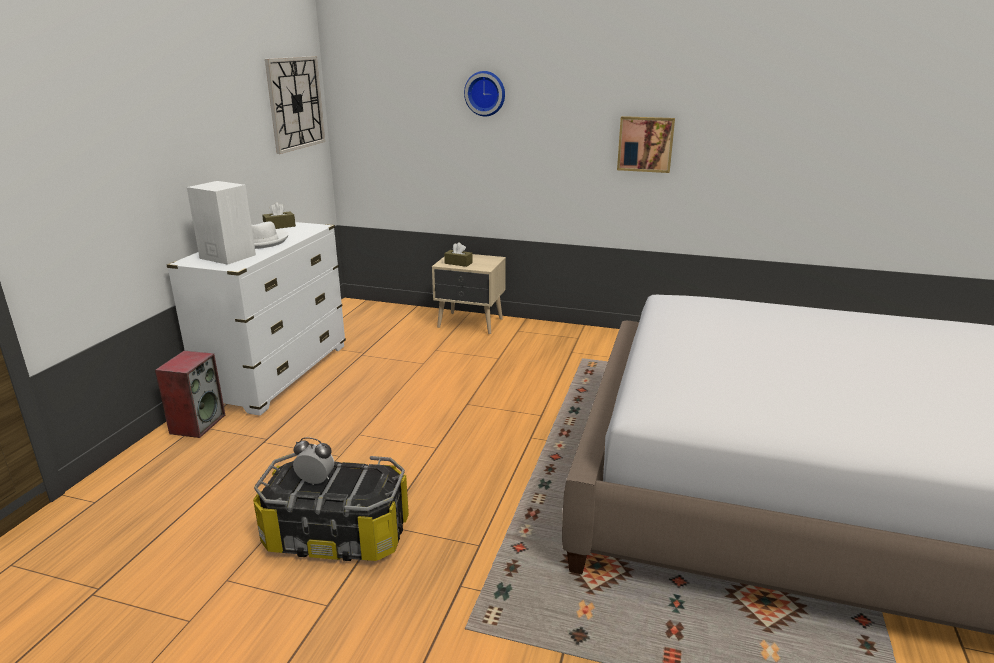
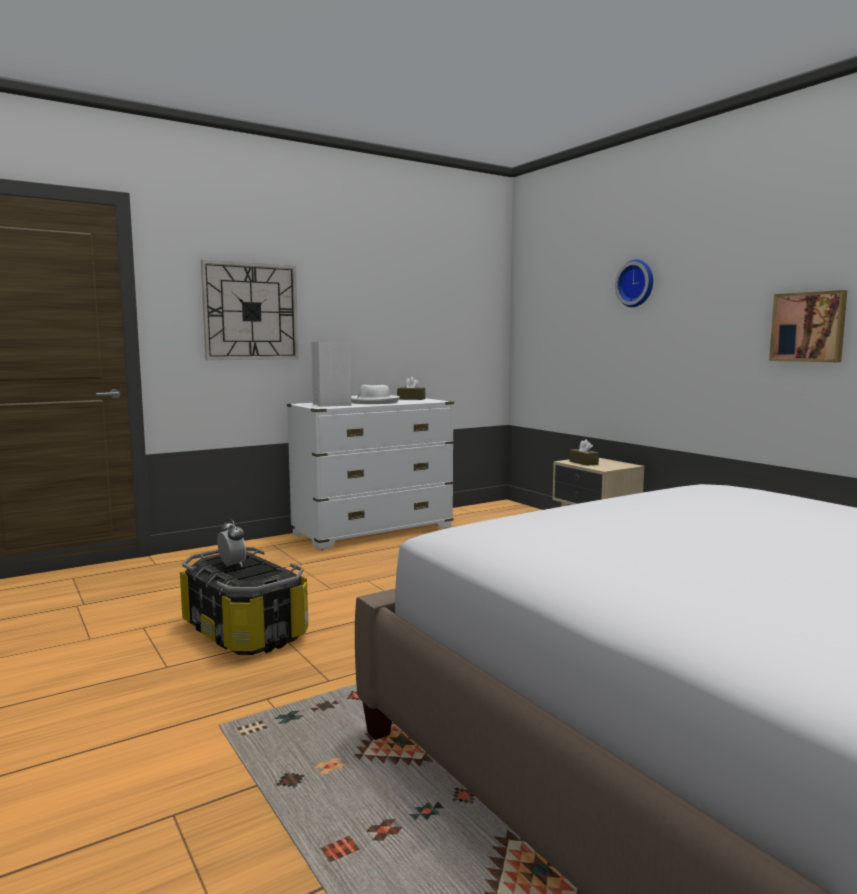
camera: 40 degrees right, 15 degrees down
speaker [155,351,225,438] -> none
wall clock [265,56,325,154] -> wall clock moved to [201,260,299,360]

